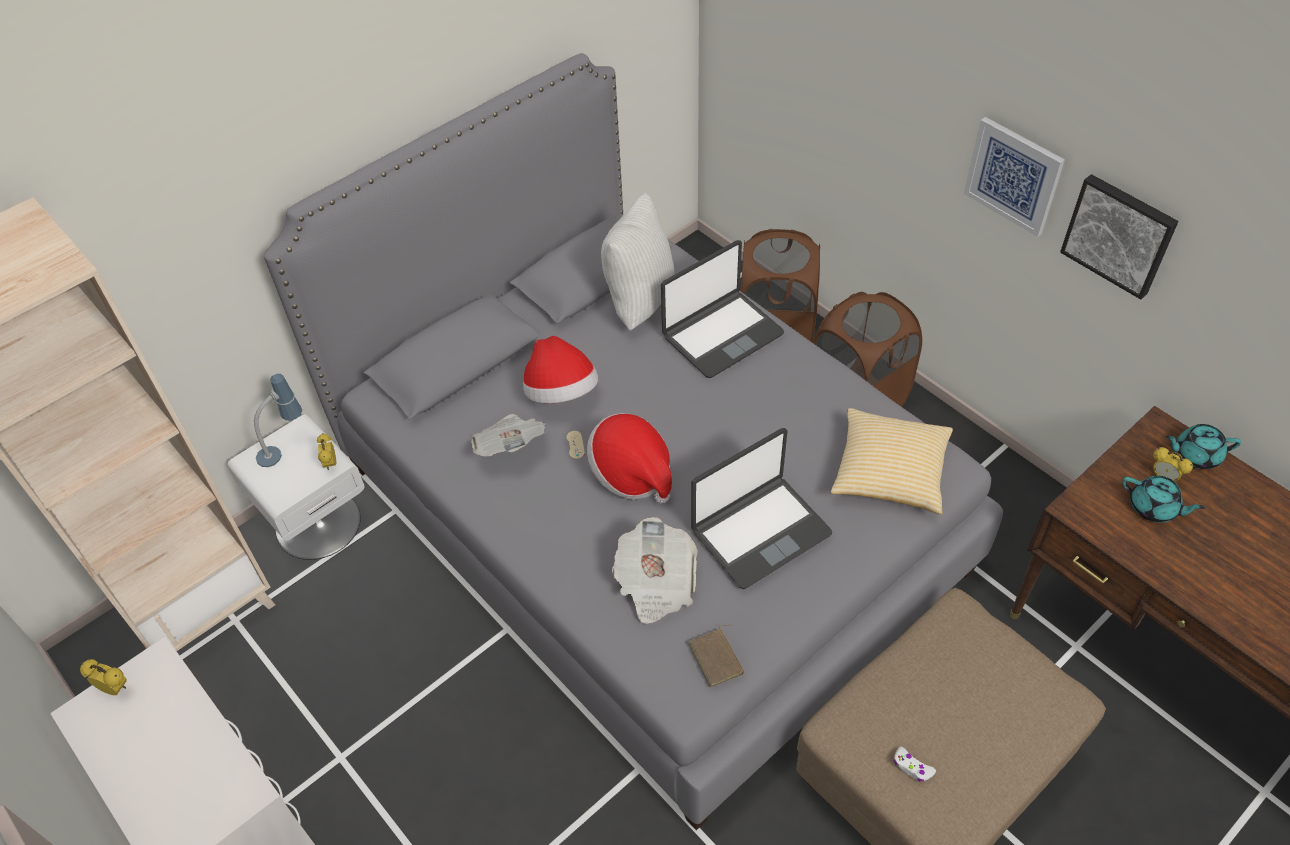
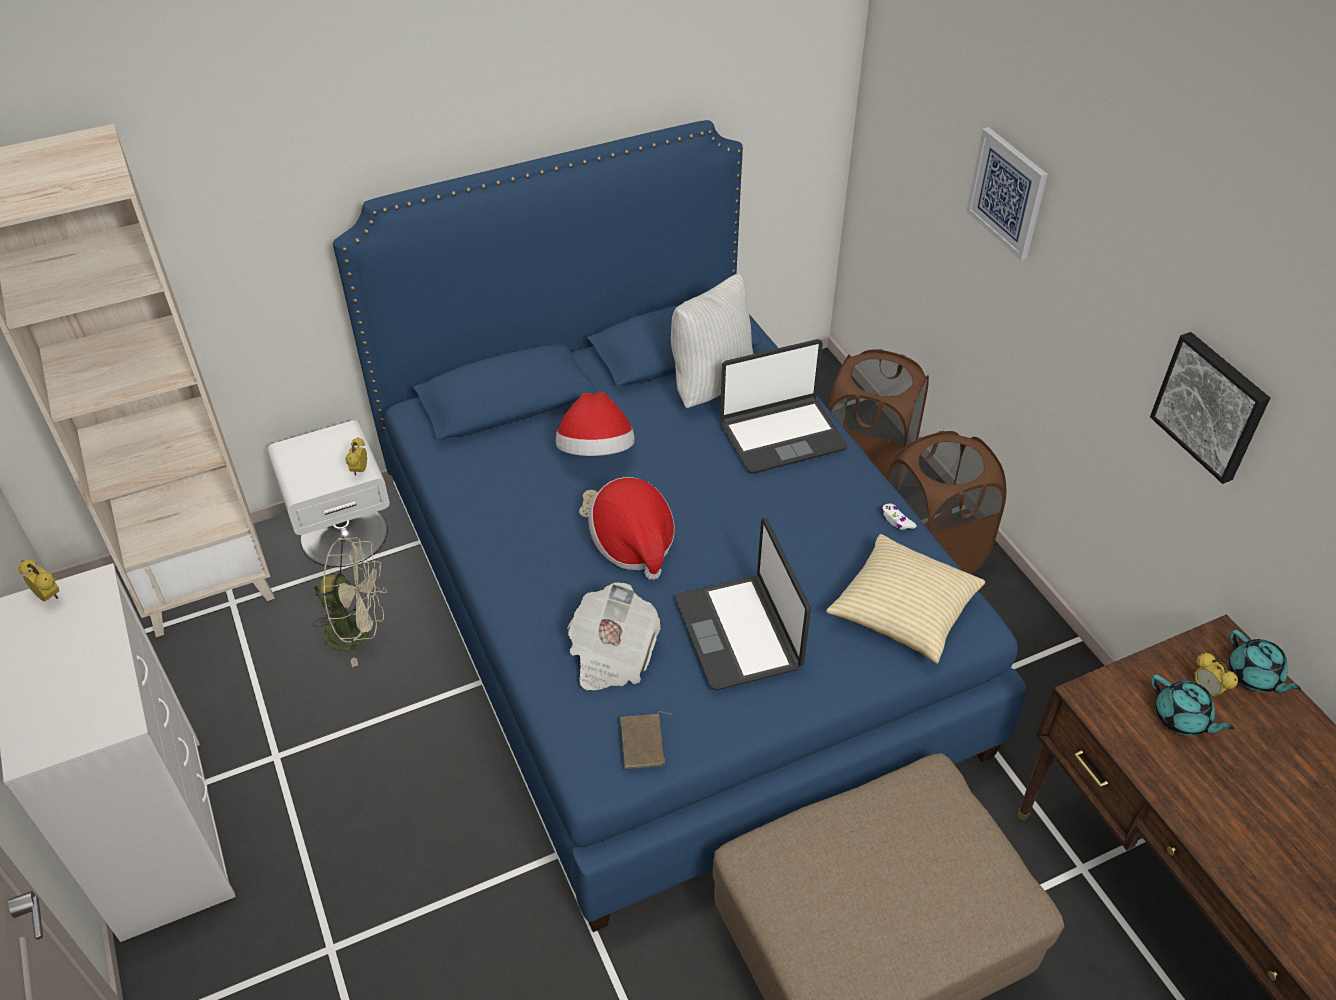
camera: 15 degrees right, 5 degrees down
table lamp [254,374,302,467] -> none
grey bed [264,53,1003,830] -> blue bed [333,120,1027,932]
newspaper [471,414,545,456] -> none
laptop [691,428,832,589] -> laptop turned 90 degrees clockwise [676,518,811,690]
white game controller [894,747,936,782] -> white game controller moved to [881,504,917,530]
picture [964,117,1065,237] -> picture moved to [966,127,1048,260]
turquoise teapot [1166,424,1241,469] -> turquoise teapot turned 135 degrees counterclockwise [1229,630,1301,693]
none -> beige fan [313,537,387,667]

